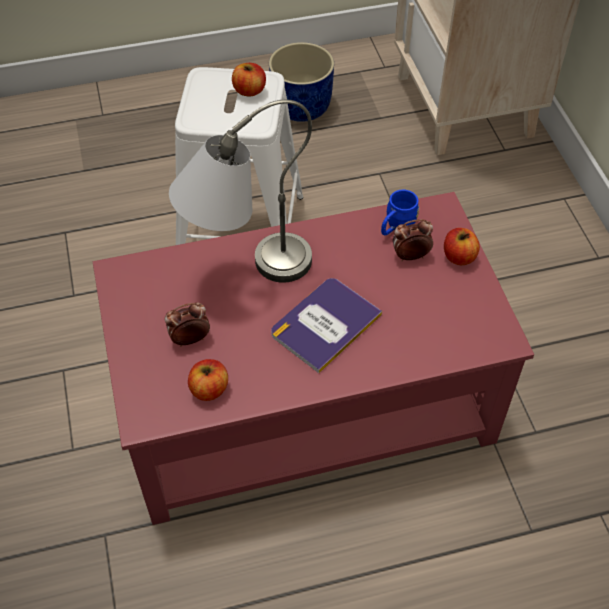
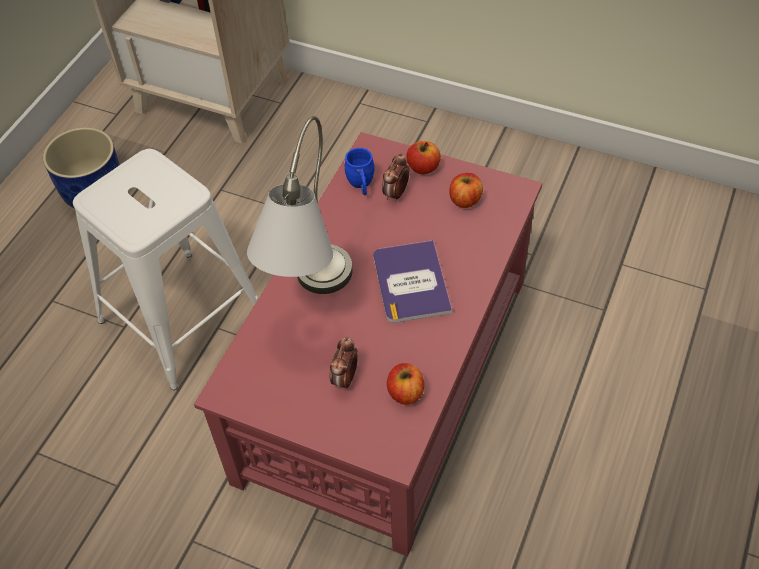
camera: 50 degrees left, 0 degrees up
apple [232,63,266,97] -> apple moved to [449,173,483,208]

